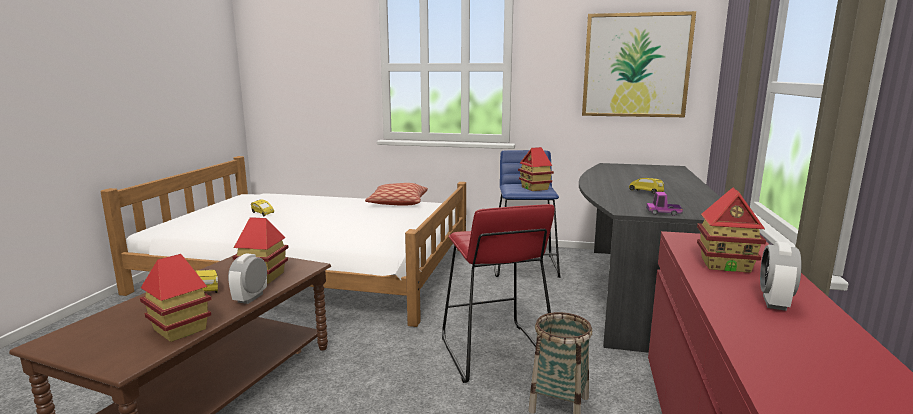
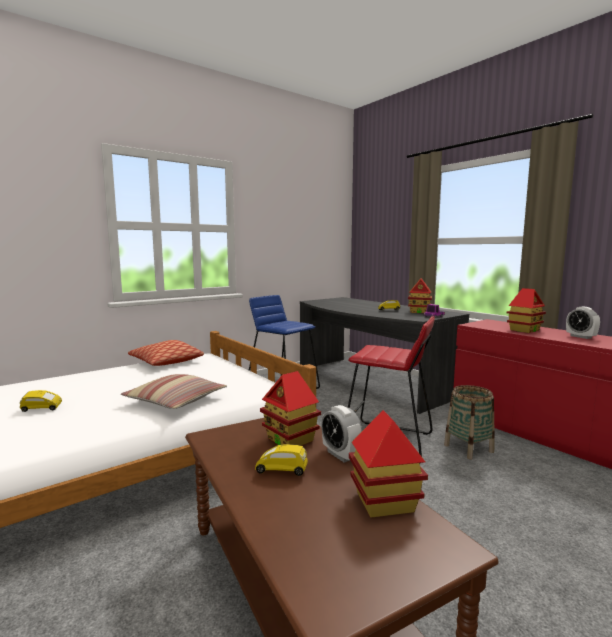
camera: 50 degrees left, 5 degrees down
toy house [518,147,554,191] -> toy house moved to [408,278,432,313]
picture [582,11,696,117] -> none
none -> pillow [121,374,227,409]

